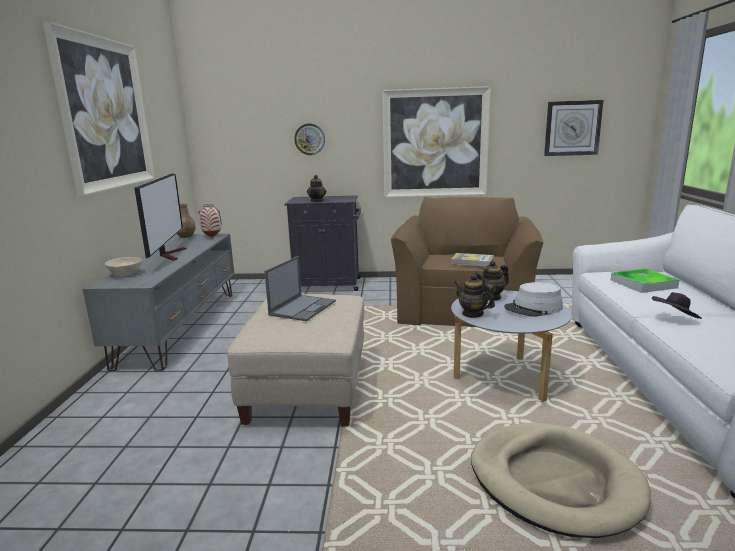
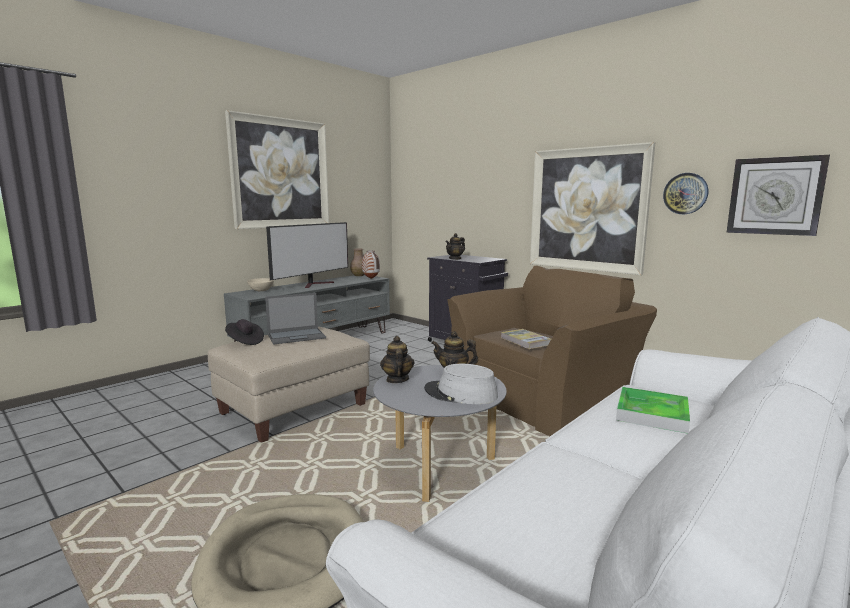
camera: 40 degrees right, 5 degrees down
wall clock [294,124,325,155] -> wall clock moved to [663,173,708,214]
black hat [652,292,702,319] -> black hat moved to [225,319,264,345]

